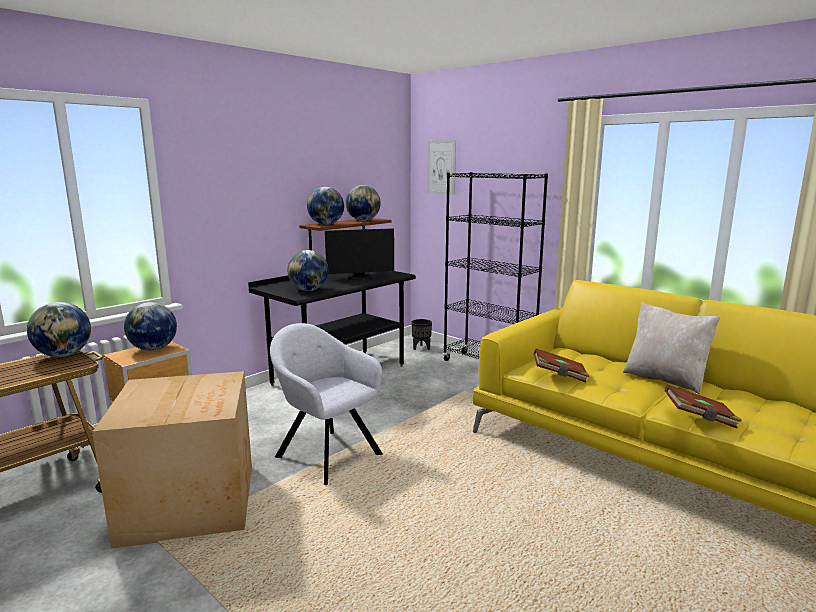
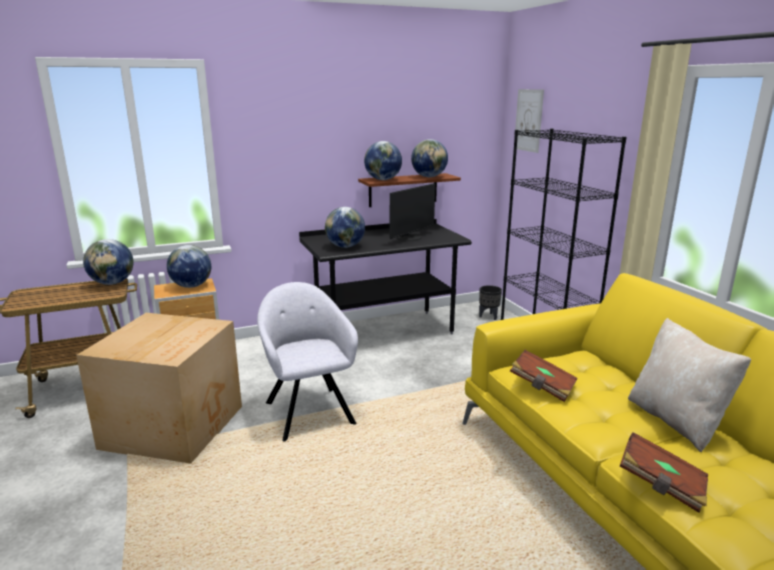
camera: 25 degrees right, 5 degrees up
monitor [325,228,394,281] -> monitor turned 60 degrees counterclockwise [390,183,435,241]

